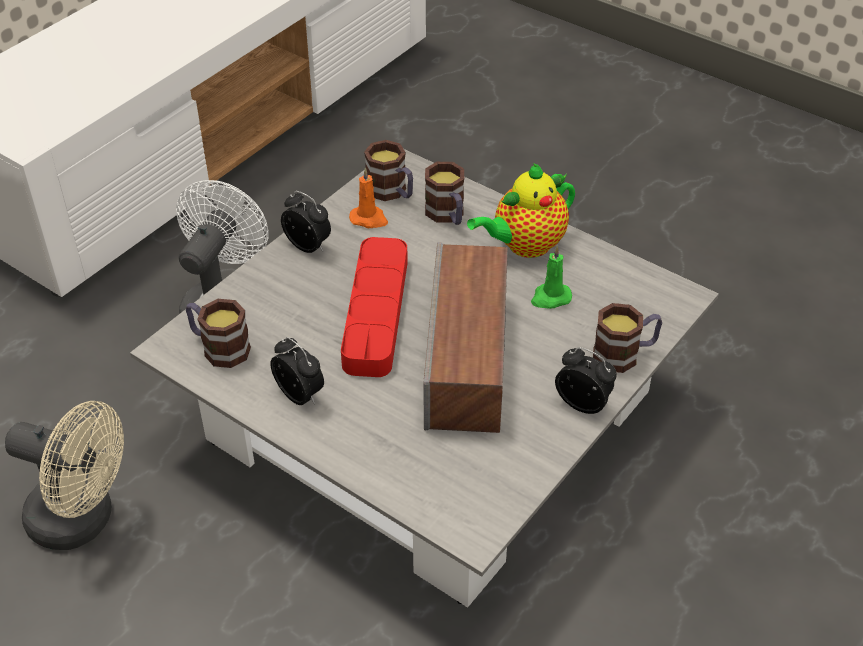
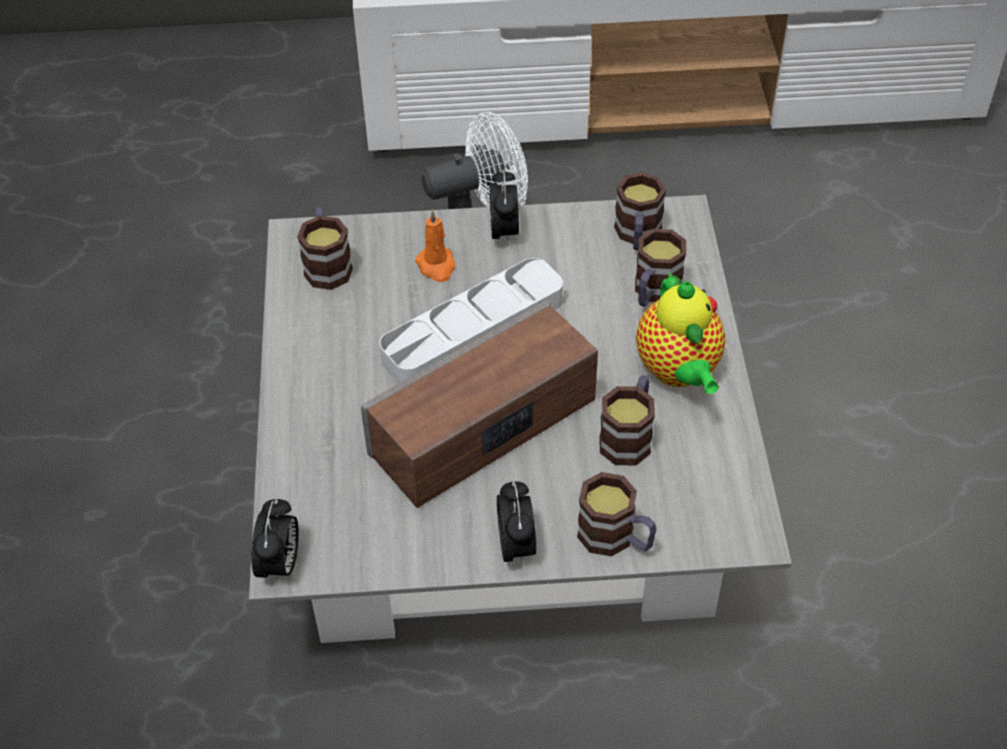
camera: 50 degrees right, 5 degrees up
beige fan [5,401,124,550] -> none
alarm clock [270,337,324,405] -> alarm clock moved to [251,499,299,584]
red tray [341,237,408,377] -> grey tray [379,258,563,384]
orange candle [349,167,388,228] -> orange candle moved to [415,209,455,282]
teapot [467,163,575,258] -> teapot turned 120 degrees counterclockwise [636,272,726,394]
green candle [531,246,572,309] -> mug [599,375,655,465]

